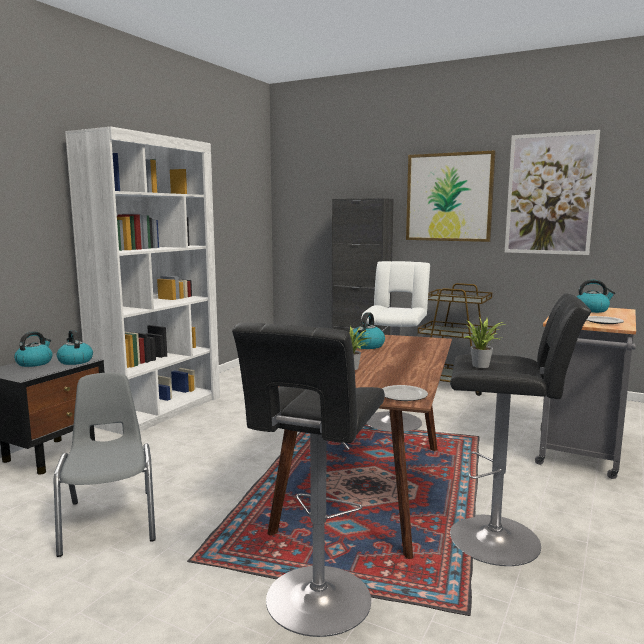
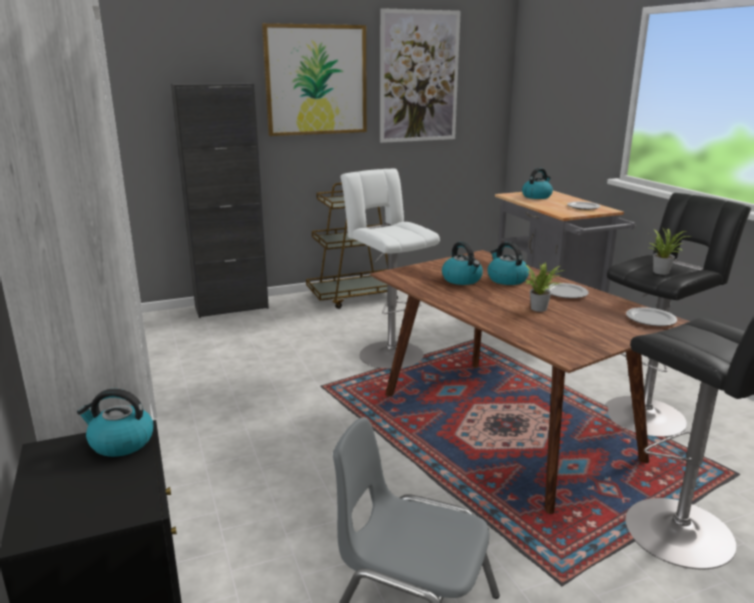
camera: 50 degrees left, 10 degrees up
kettle [14,331,53,367] -> kettle moved to [488,242,529,285]
none -> plate [547,283,589,298]

